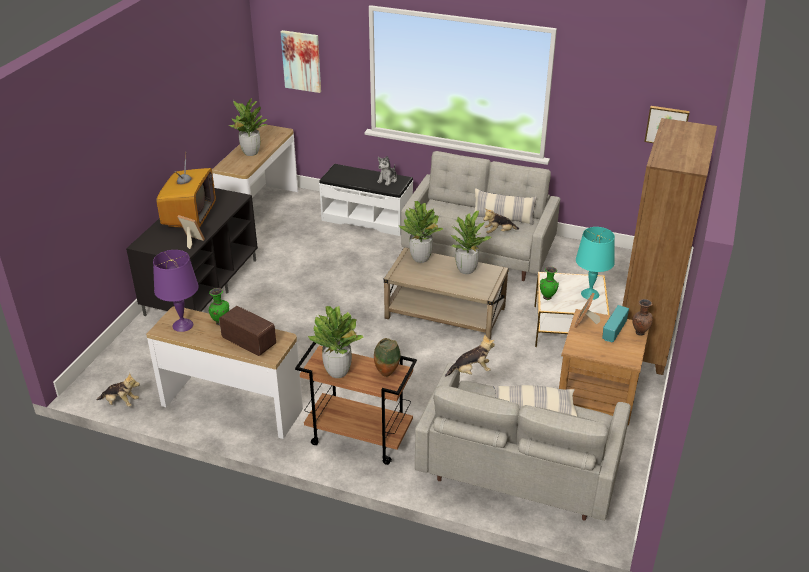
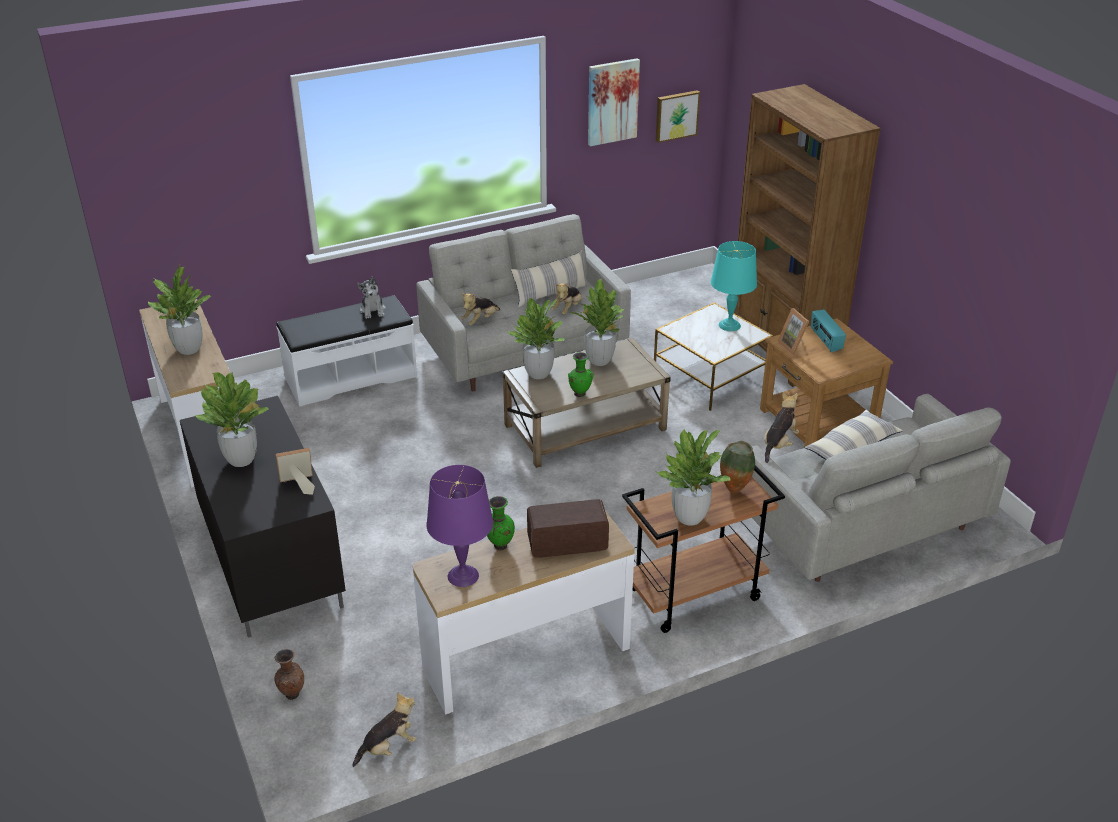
camera: 45 degrees left, 0 degrees up
television [156,152,216,228] -> potted plant [195,372,269,467]
picture [281,30,321,93] -> picture moved to [588,58,640,146]
green vase [540,267,559,300] -> green vase moved to [568,352,593,397]
brown vase [632,299,653,336] -> brown vase moved to [274,649,304,700]
none -> plush toy [461,293,500,326]

